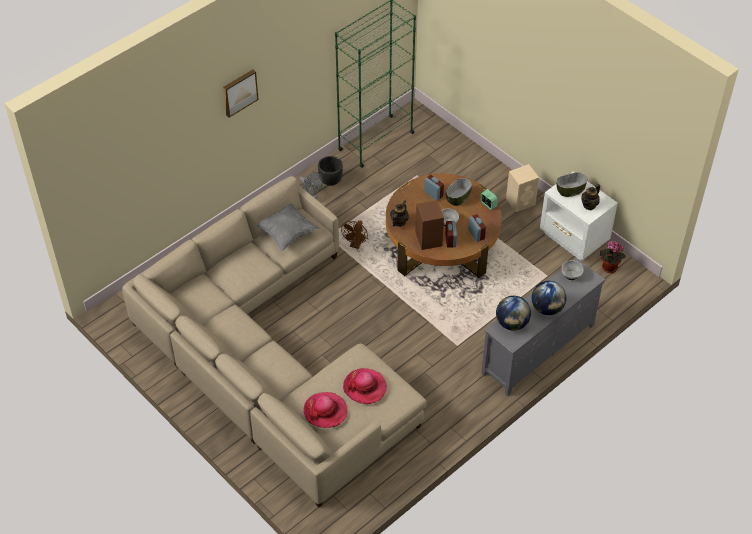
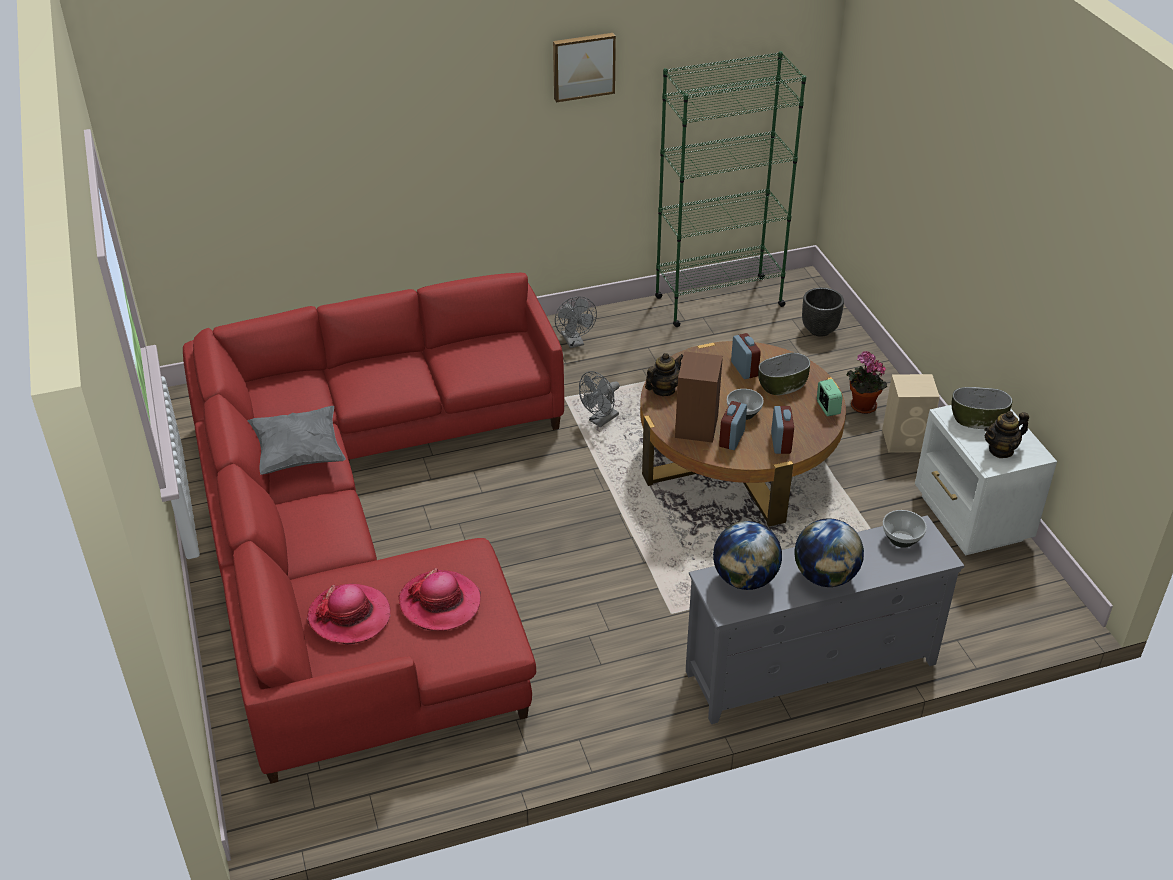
camera: 25 degrees right, 10 degrees down
beige sofa [122,176,427,508] -> red sofa [183,273,564,784]
picture [223,70,259,118] -> picture moved to [553,33,616,102]
grey pillow [257,204,319,251] -> grey pillow moved to [247,406,346,475]
black planter [318,156,343,186] -> black planter moved to [802,287,844,337]
brown fan [341,220,368,249] -> grey fan [579,371,620,427]
potted plant [600,241,626,273] -> potted plant moved to [847,351,888,414]

